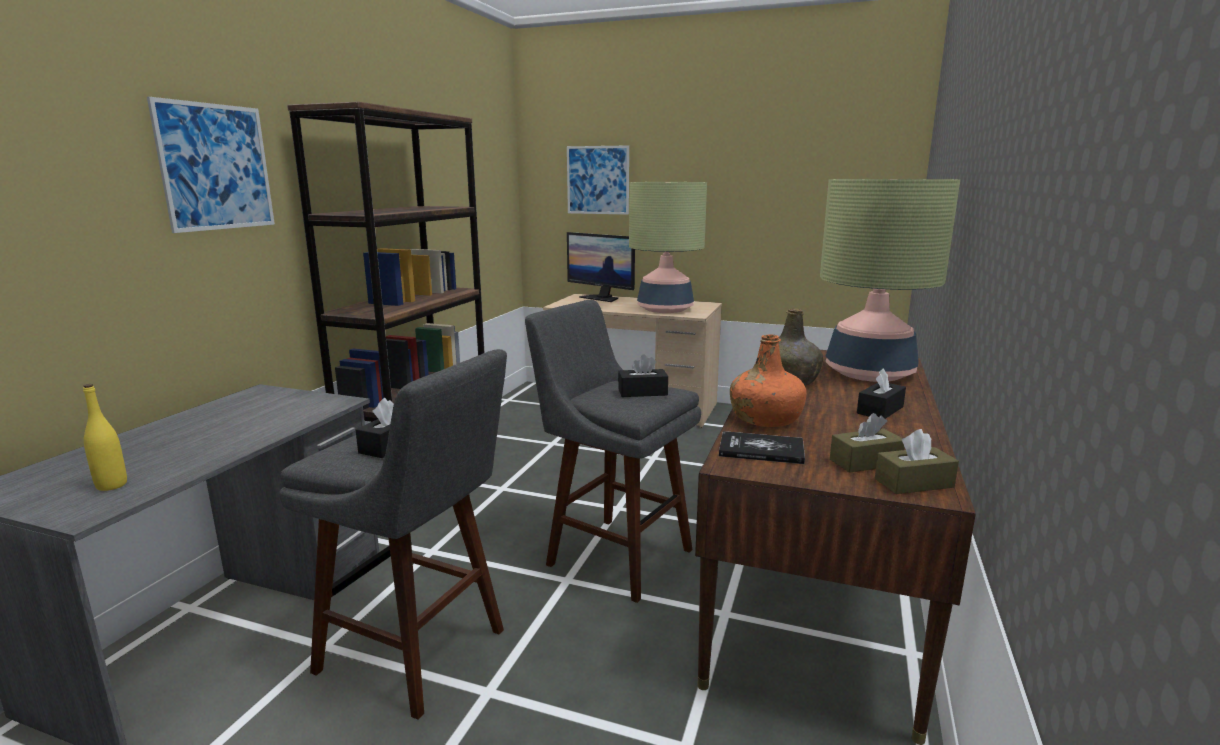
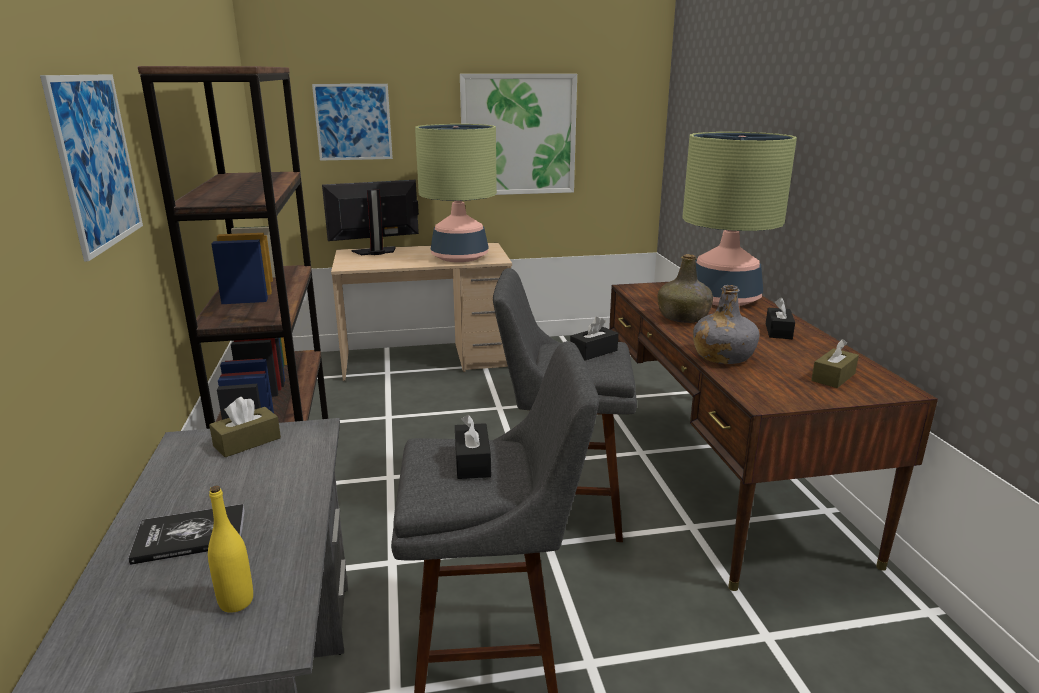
camera: 30 degrees left, 5 degrees up
monitor [567,232,635,302] -> monitor turned 150 degrees clockwise [322,180,419,255]
book [719,431,805,464] -> book moved to [128,504,244,565]
orange bottle [730,334,806,427] -> grey bottle [693,285,759,364]
brown tissue box [875,429,959,494] -> brown tissue box moved to [209,397,281,457]
none -> picture [460,74,577,195]

